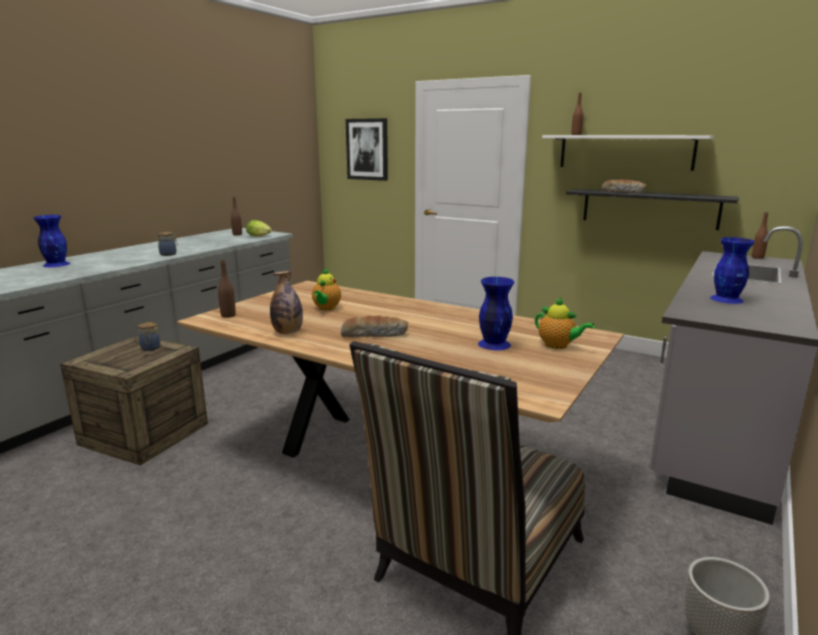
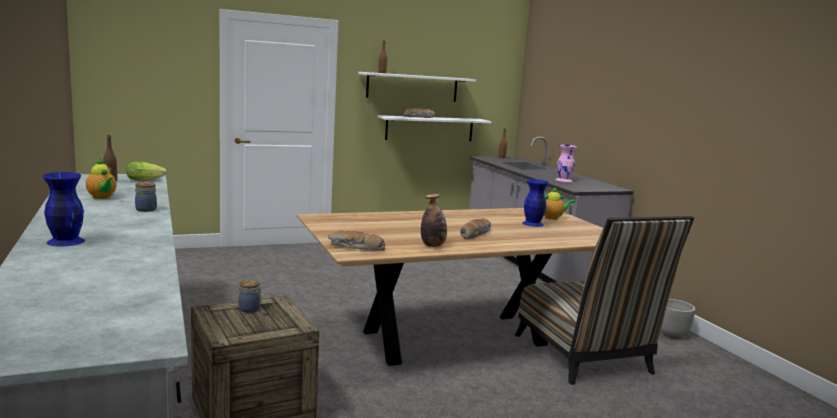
camera: 55 degrees left, 5 degrees down
brown bottle [218,260,236,318] -> bread [328,230,385,251]
teapot [312,268,341,311] -> teapot moved to [85,159,117,199]
picture [346,118,388,181] -> none
black shelf [566,189,739,230] -> white shelf [378,115,491,142]
blue vase [710,237,755,304] -> pink vase [555,144,577,182]

